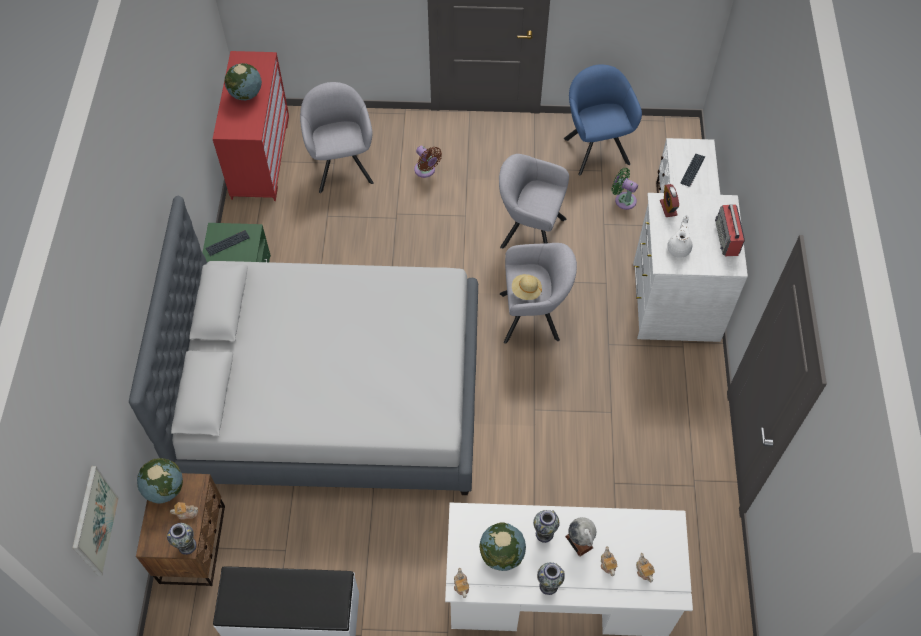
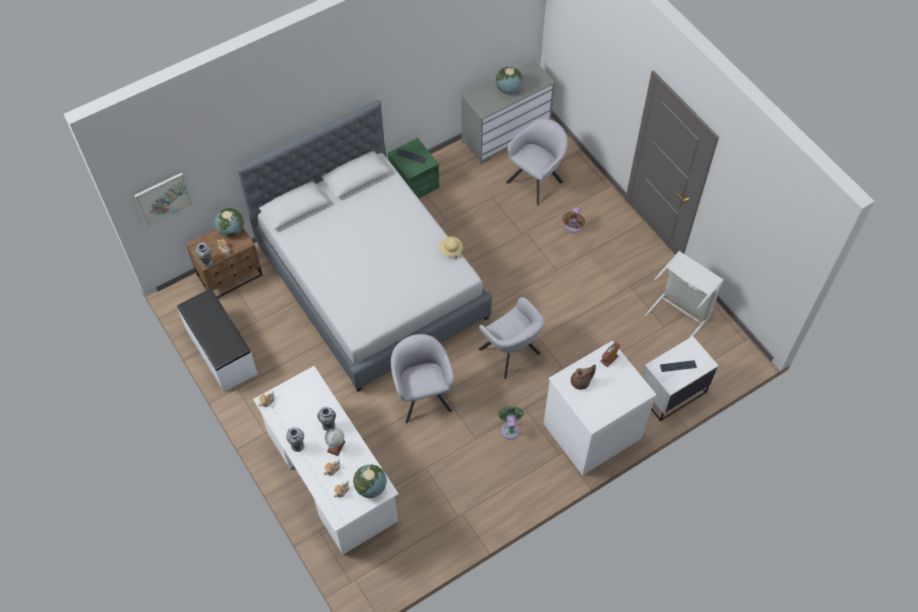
camera: 55 degrees right, 0 degrees up
red dresser [213,51,289,201] -> grey dresser [462,60,555,165]
globe [479,522,526,571] -> globe moved to [353,465,387,498]
grey armchair [499,154,569,249] -> grey armchair moved to [391,334,454,423]
beige hat [512,274,542,300] -> beige hat moved to [439,237,463,259]
blue armchair [564,65,642,176] -> grey laundry basket [645,251,724,338]
green fan [611,168,638,210] -> green fan moved to [498,406,524,439]
white teapot [667,215,693,258] -> brown teapot [571,365,596,390]
radio [715,204,745,256] -> none

